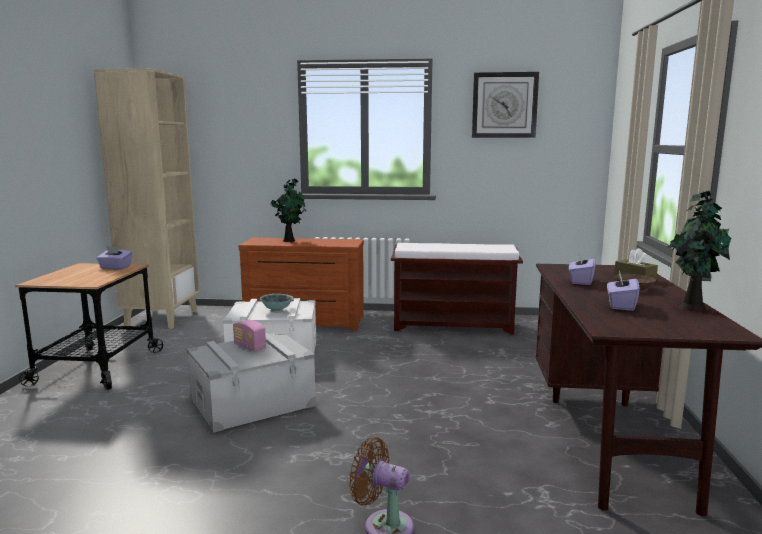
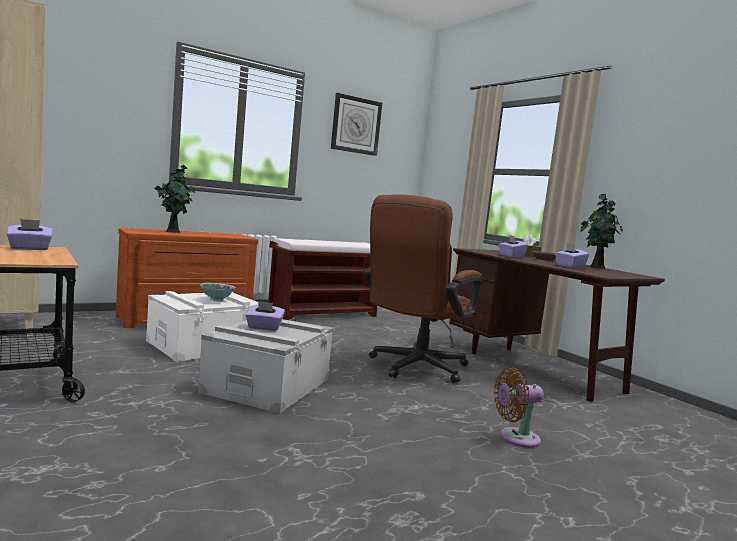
camera: 40 degrees left, 5 degrees down
radio [233,320,266,352] -> purple tissue box [246,301,285,331]
none -> brown office chair [364,194,482,383]

